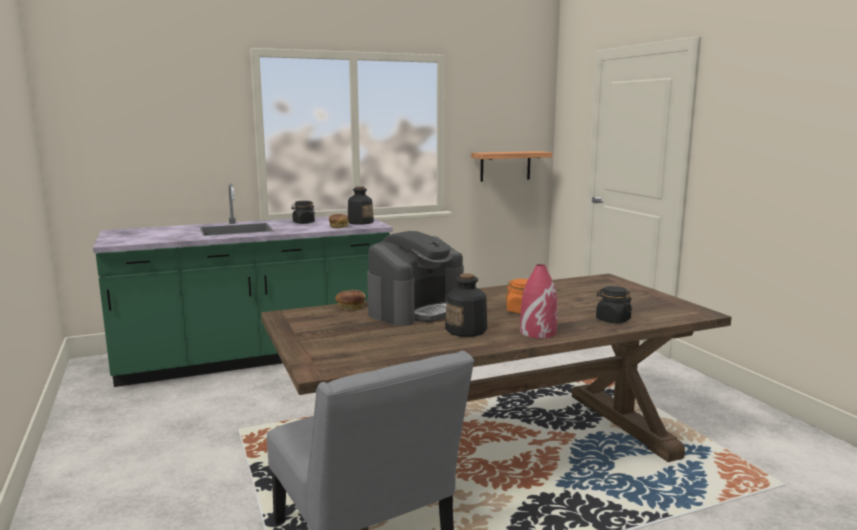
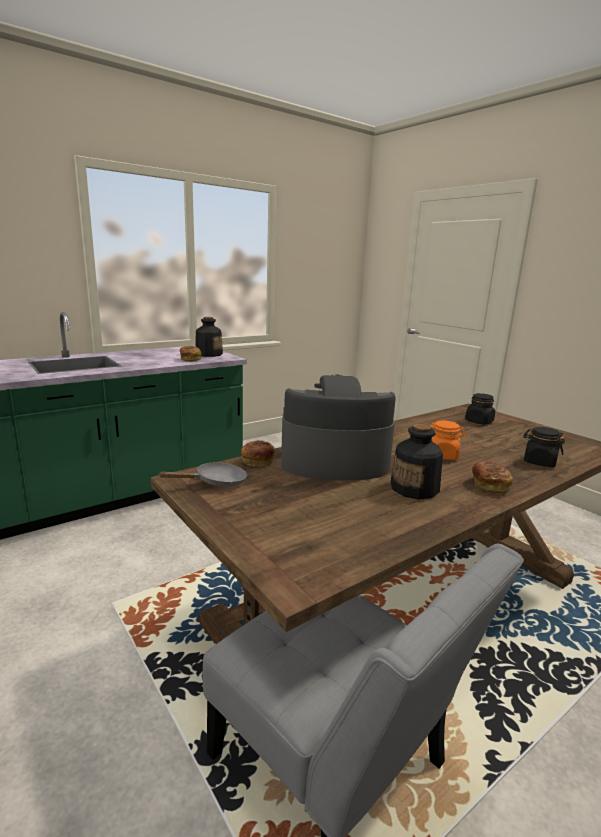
camera: 15 degrees left, 5 degrees up
black jar [291,201,315,224] -> black jar moved to [465,393,495,425]
coffee machine [367,231,464,326] -> coffee machine turned 120 degrees counterclockwise [281,374,396,481]
shelf [471,151,552,182] -> none
red vase [520,264,557,338] -> bread [472,461,513,494]
none -> grey frying pan [158,462,247,487]

